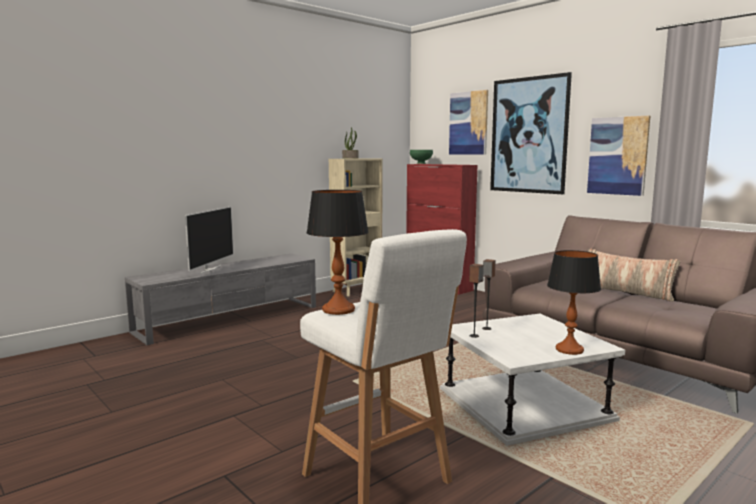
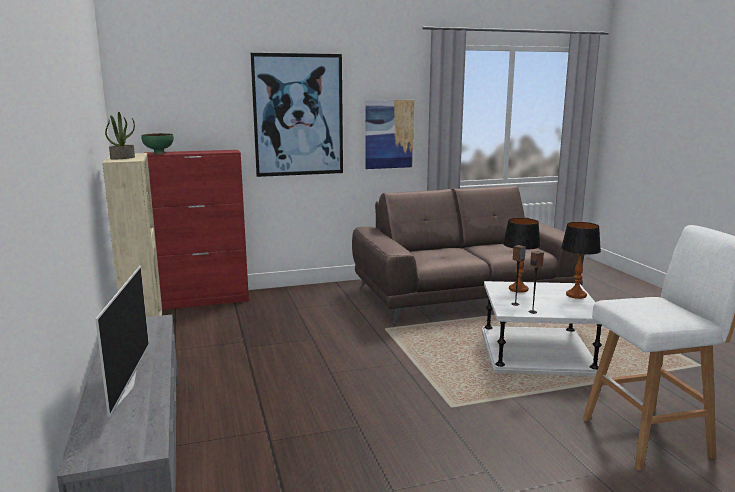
camera: 65 degrees left, 5 degrees up
television [185,206,234,274] -> television turned 45 degrees clockwise [95,266,149,417]
table lamp [307,190,369,315] -> table lamp moved to [503,218,541,293]
picture [449,90,488,155] -> none
pillow [588,249,680,302] -> none

